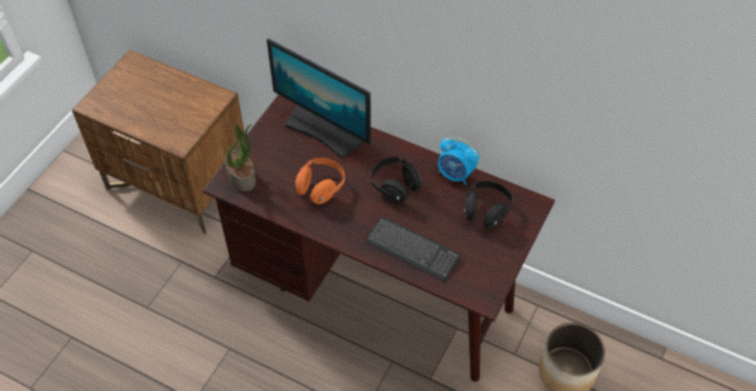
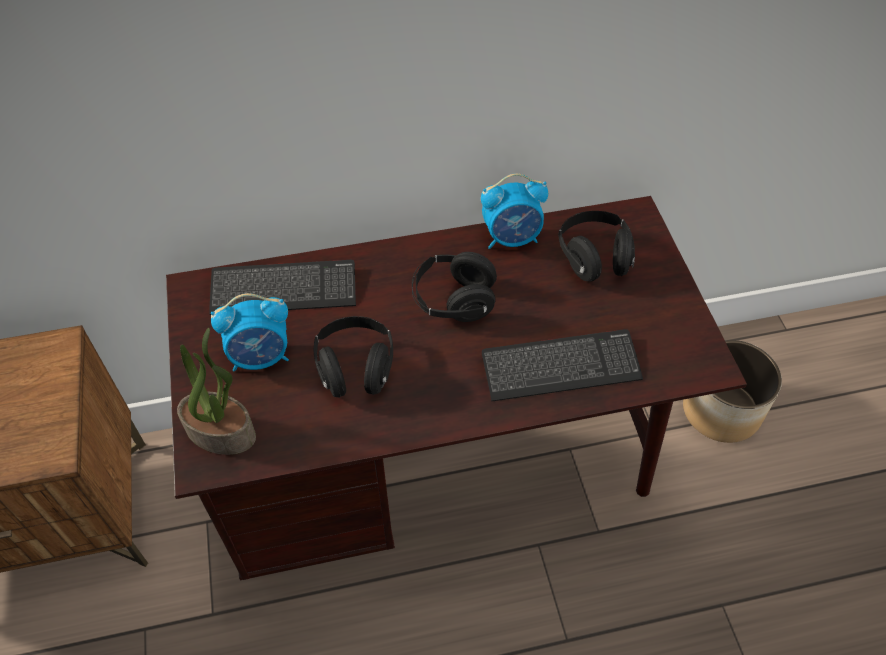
camera: 40 degrees left, 0 degrees up
monitor [267,39,371,159] -> keyboard [210,260,356,315]
orange headphones [295,158,345,204] -> black headphones [314,316,393,398]
none -> alarm clock [211,293,289,371]

